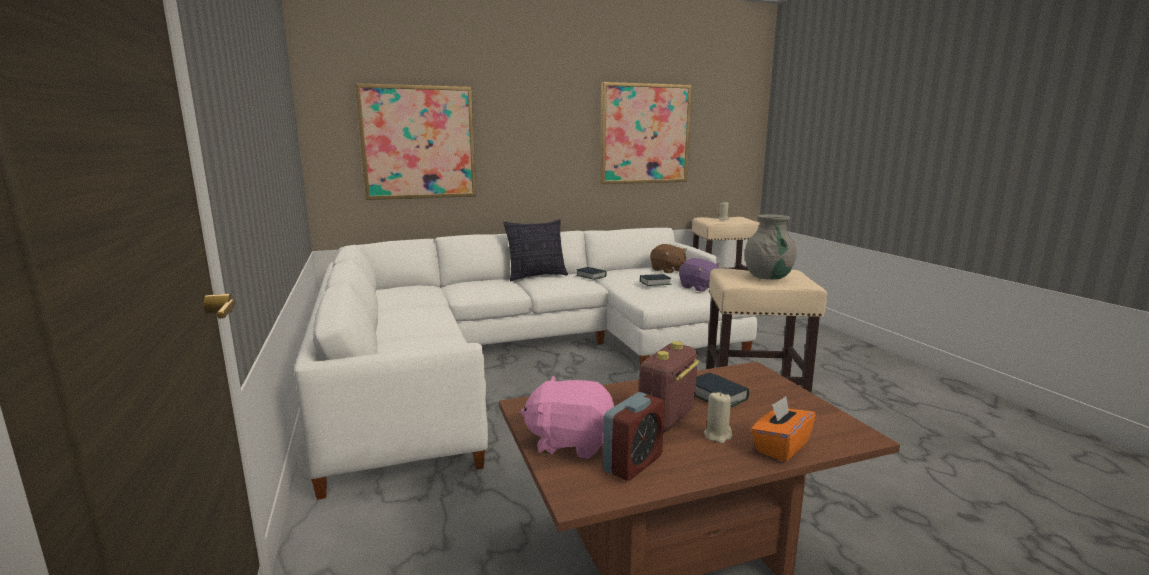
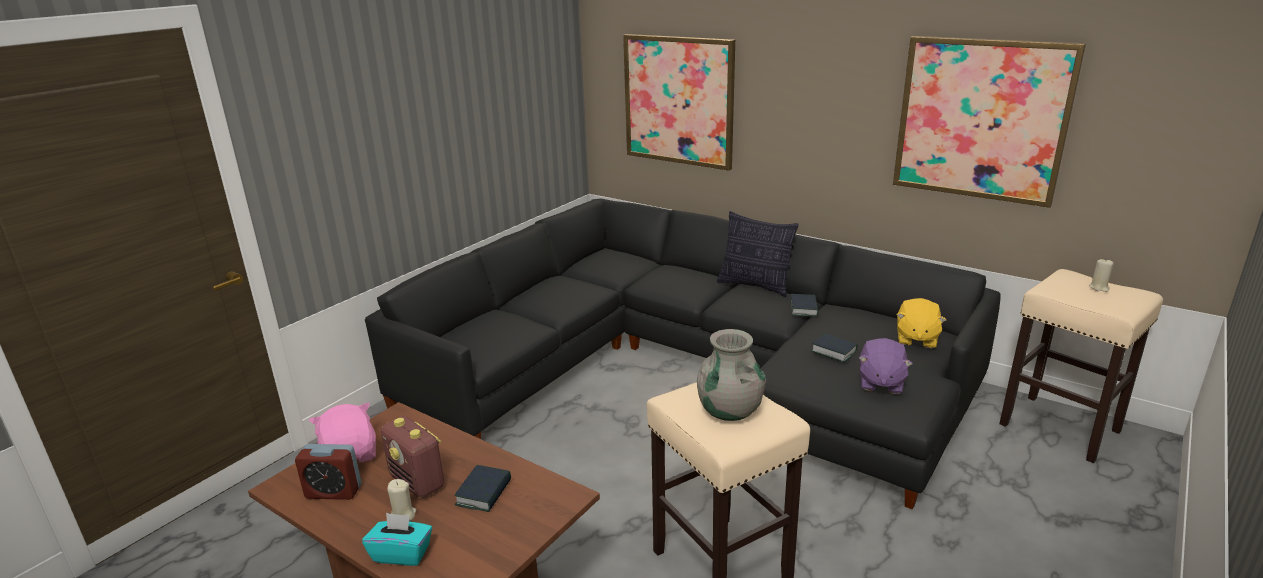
camera: 55 degrees right, 10 degrees up
white sofa [294,228,757,500] -> black sofa [365,198,1001,510]
radio [639,341,700,432] -> radio turned 135 degrees counterclockwise [381,416,444,498]
brown plush toy [650,244,687,273] -> yellow plush toy [897,298,946,348]
orange tissue box [751,396,816,462] -> turquoise tissue box [362,513,432,566]

